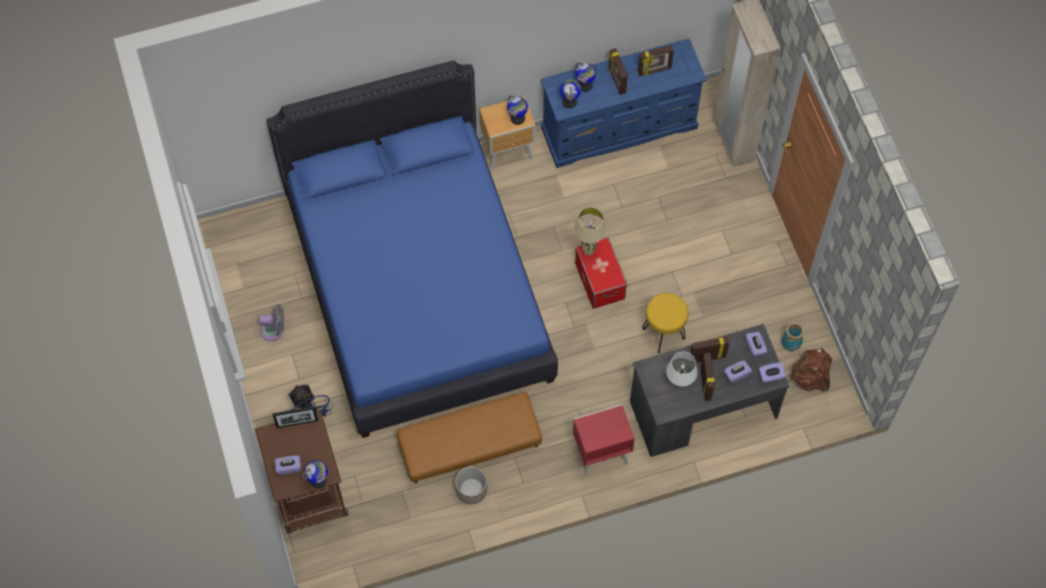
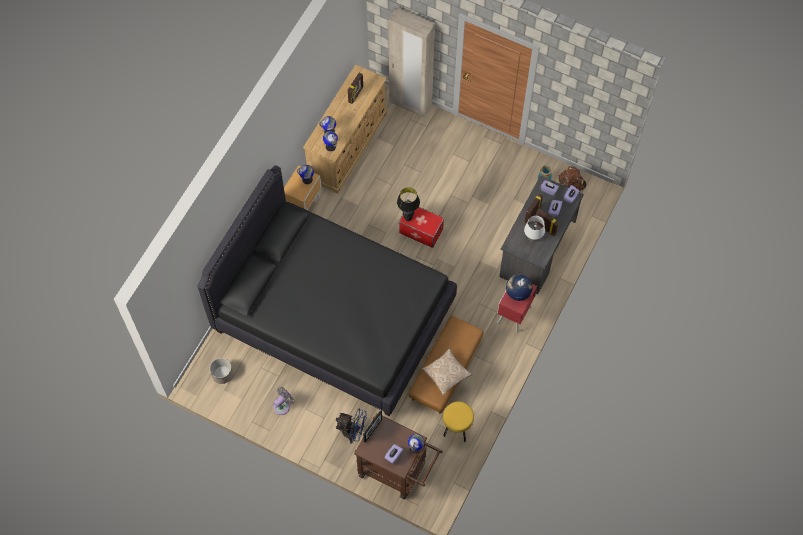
camera: 45 degrees left, 0 degrees up
blue bed [267,60,558,438] -> black bed [197,165,457,417]
planter [455,467,487,504] -> planter moved to [209,358,233,384]
blue dresser [541,38,707,168] -> beige dresser [303,64,387,194]
beige table lamp [573,207,607,256] -> black table lamp [397,187,420,221]
picture frame [609,48,628,95] -> none
yellow stool [643,293,688,353] -> yellow stool moved to [443,402,474,442]
none -> pillow [422,348,472,396]
none -> globe [506,275,533,301]

